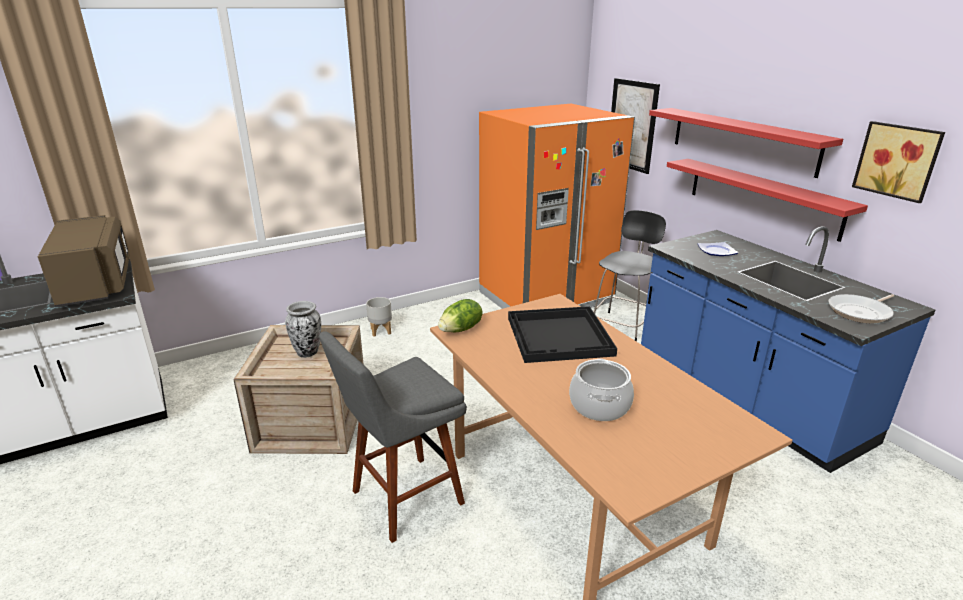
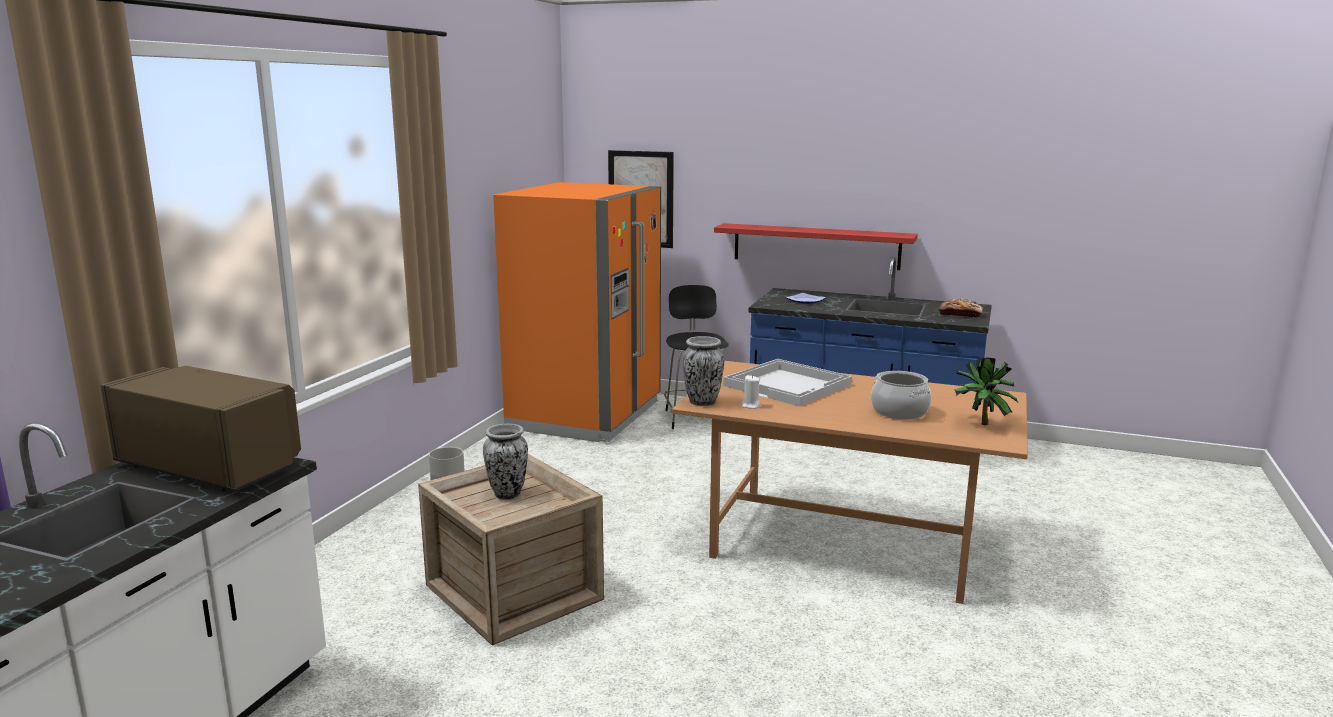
camera: 40 degrees left, 10 degrees down
grey stool [319,331,467,543] -> none
lettuce [438,299,482,332] -> vase [682,336,724,406]
black tray [508,306,617,363] -> white tray [723,359,852,406]
red shelf [649,108,843,178] -> none
frying pan [828,294,894,323] -> bread [939,298,983,318]
picture [852,121,945,203] -> none
none -> white candle [741,375,761,409]
none -> potted plant [954,357,1018,425]

